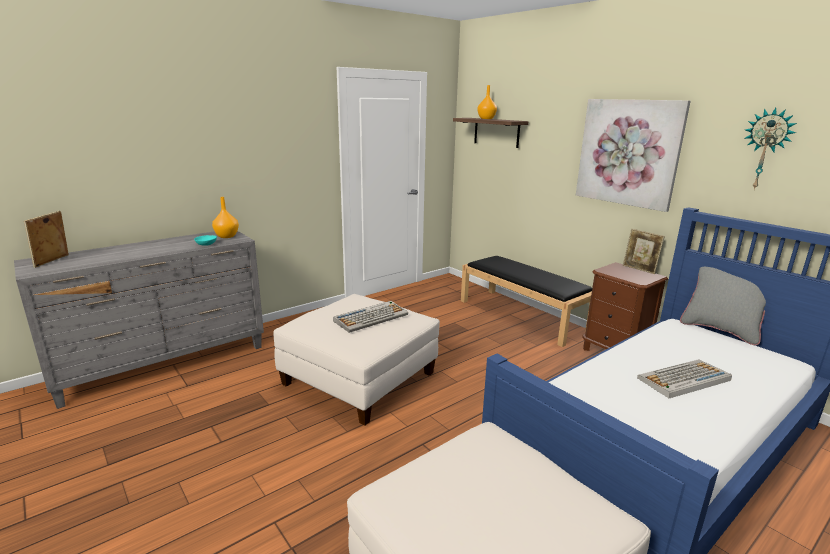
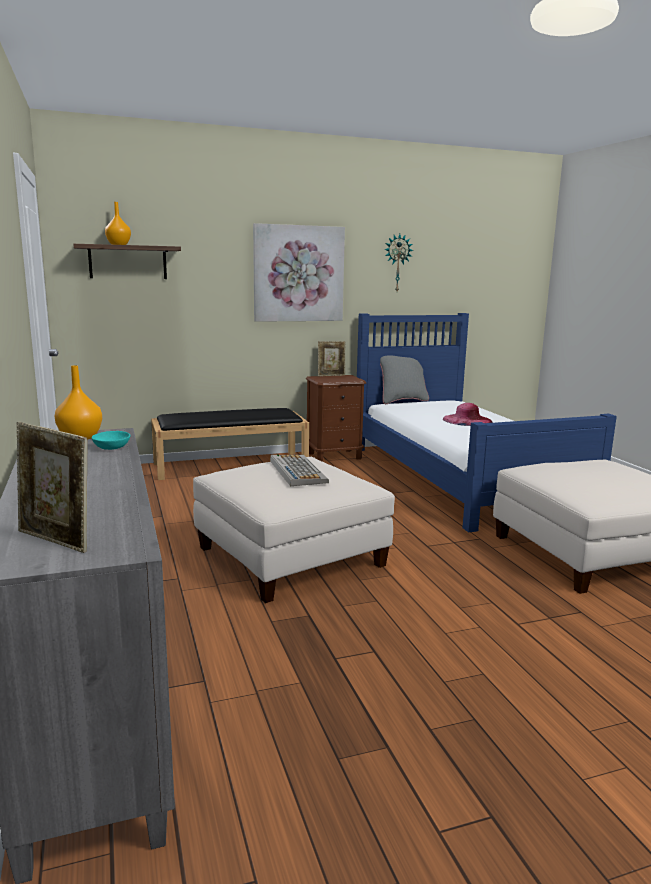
camera: 70 degrees left, 5 degrees down
keyboard [637,359,732,398] -> pink hat [443,403,492,426]

